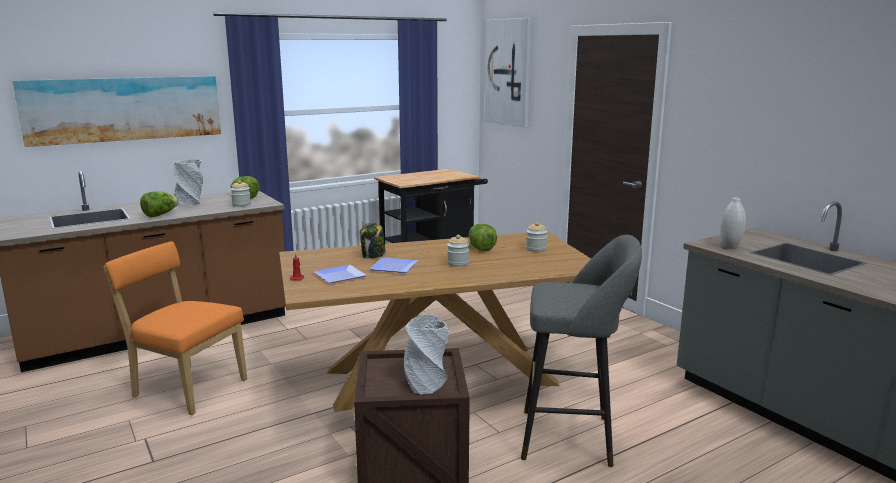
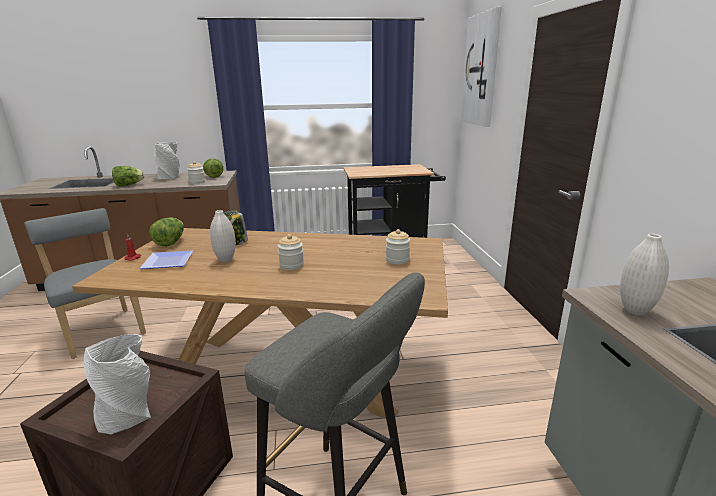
camera: 25 degrees right, 5 degrees up
picture [13,76,221,147] -> none
orange chair [103,241,247,415] -> grey chair [24,208,146,359]
plate [369,257,418,273] -> white vase [210,210,236,262]
lettuce [469,224,497,251] -> lettuce moved to [149,217,184,247]

